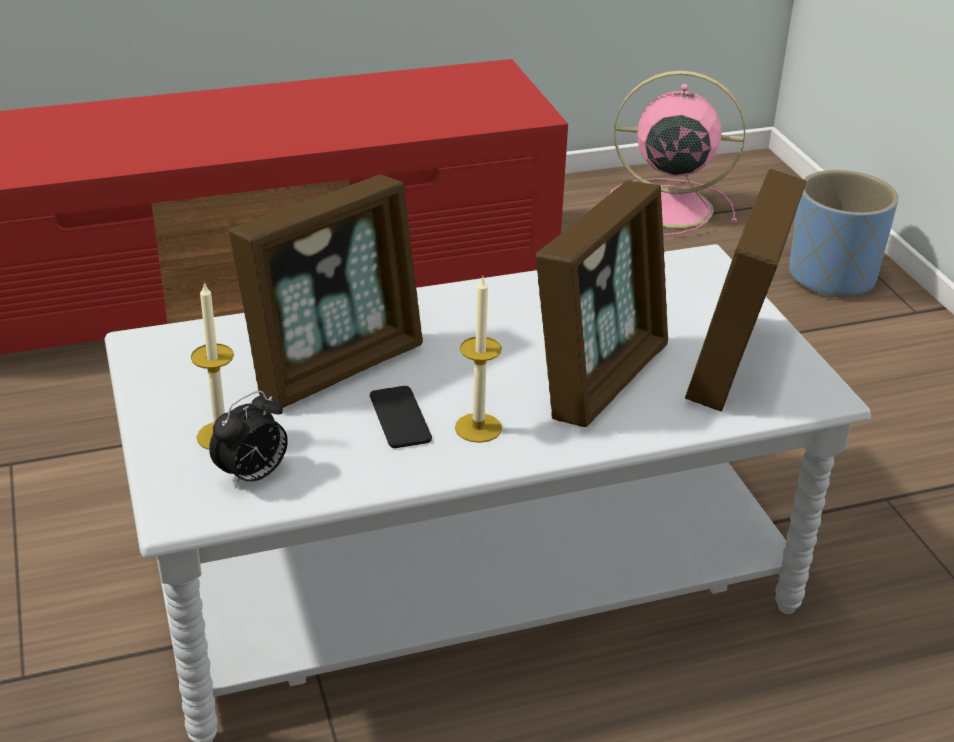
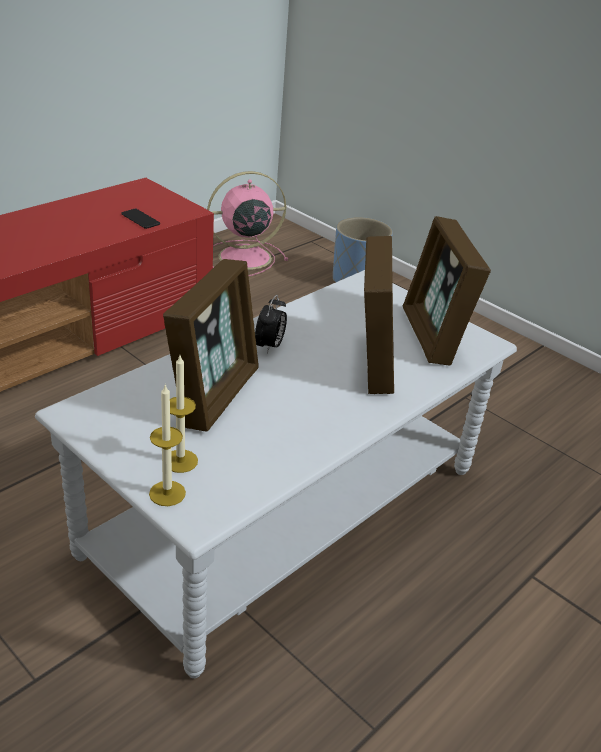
camera: 30 degrees left, 0 degrees up
alarm clock [209,391,288,489] -> alarm clock moved to [255,295,287,354]
phone [370,386,432,448] -> phone moved to [121,209,160,229]
candle [455,277,502,443] -> candle moved to [149,384,186,506]

